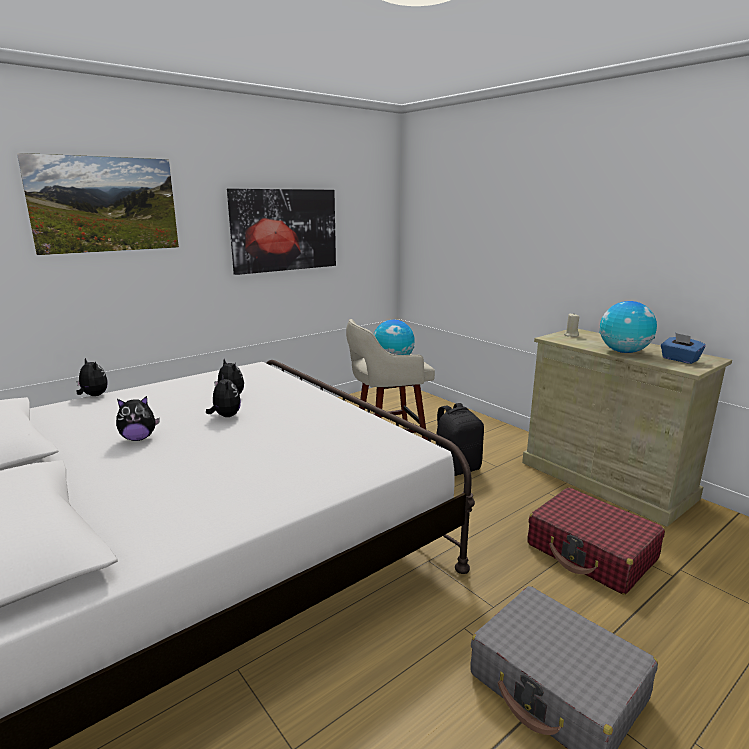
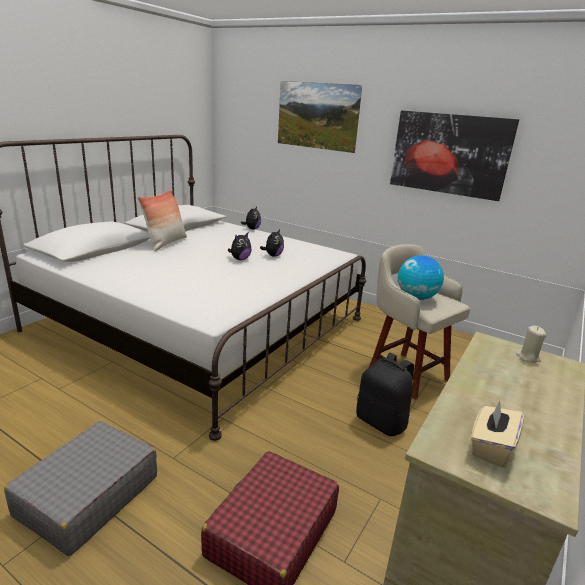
camera: 70 degrees right, 5 degrees up
plush toy [116,396,160,441] -> none
globe [599,301,657,353] -> none
blue tissue box [661,333,706,364] -> beige tissue box [471,400,524,468]
none -> pillow [138,190,187,251]

